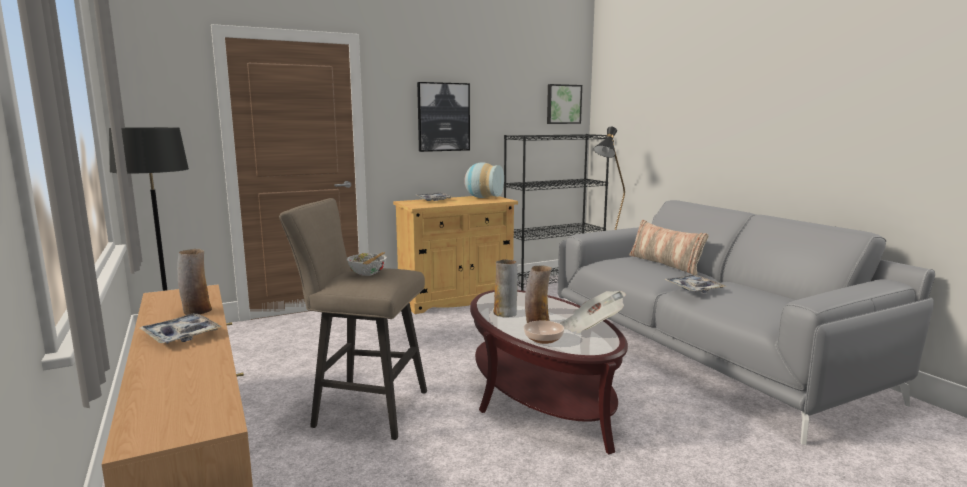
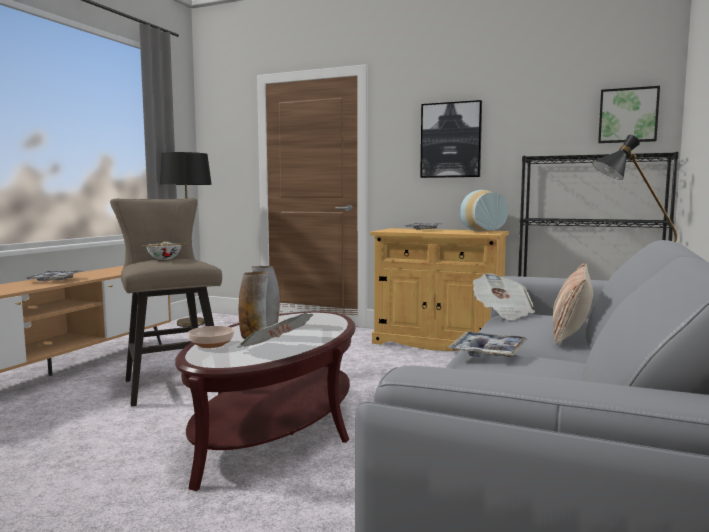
camera: 50 degrees right, 5 degrees down
vase [177,249,212,315] -> none
none -> newspaper [473,273,535,320]

